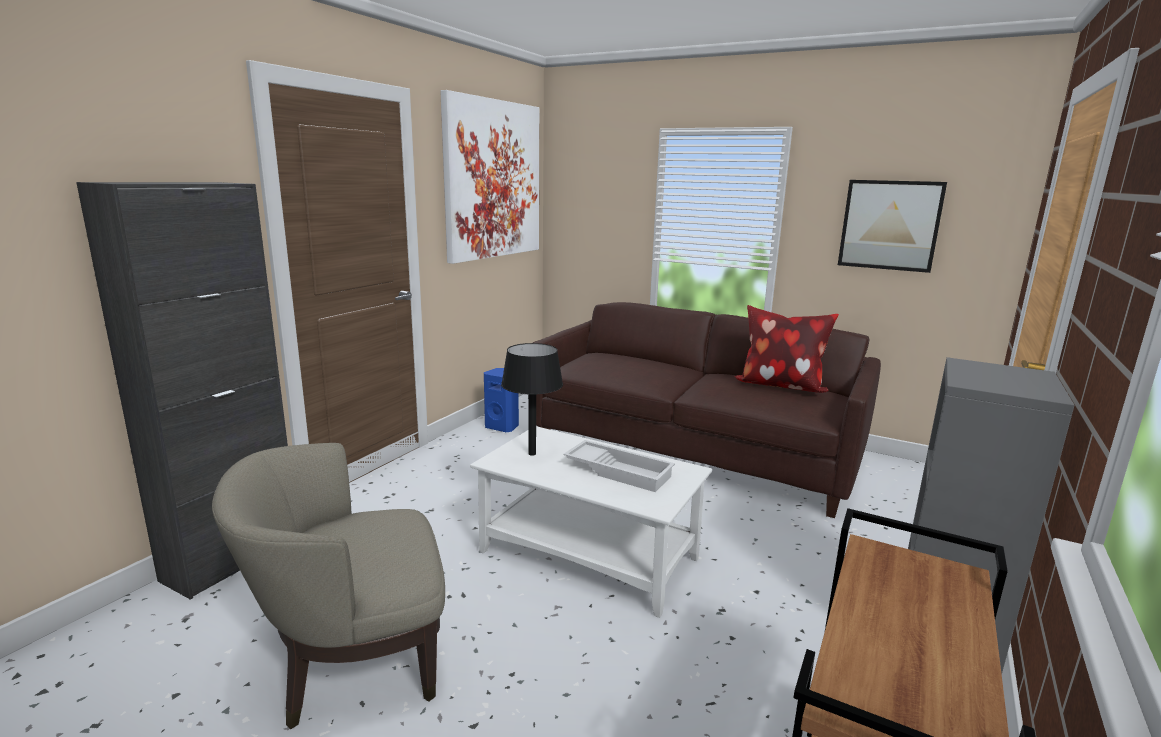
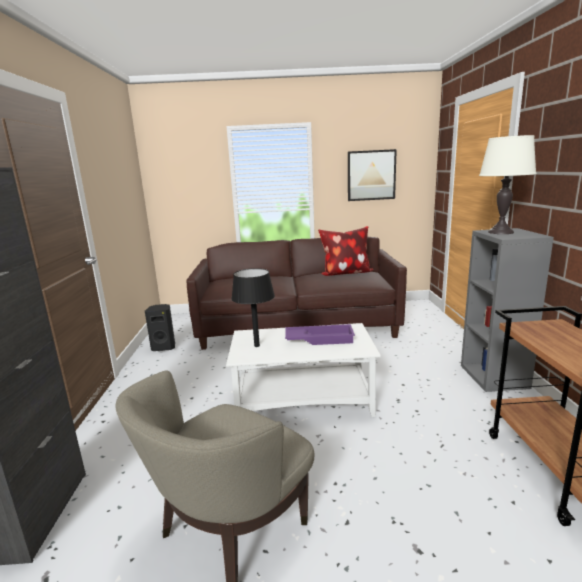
camera: 30 degrees left, 0 degrees up
picture [440,90,539,264] -> none
blue speaker [484,368,519,432] -> black speaker [145,304,175,351]
white tray [563,440,675,492] -> purple tray [285,324,355,345]
none -> white table lamp [479,135,537,234]

